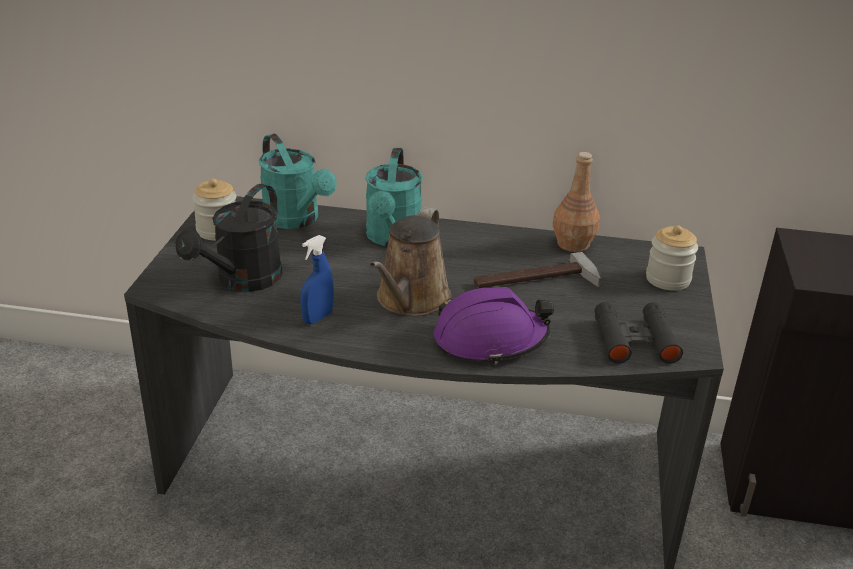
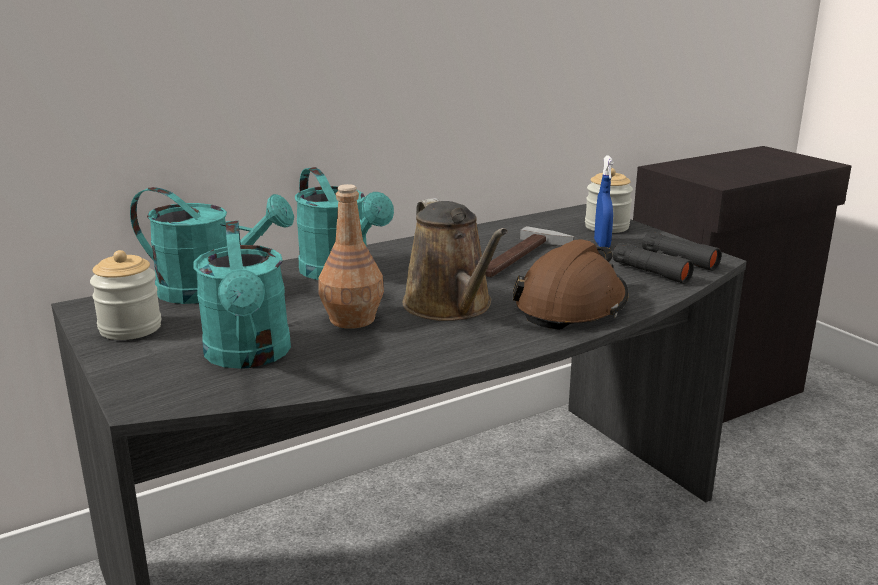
camera: 40 degrees left, 10 degrees down
black watering can [176,184,283,292] -> turquoise watering can [193,221,291,369]
blue spray bottle [301,235,334,324] -> blue spray bottle moved to [594,155,614,248]
purple hard hat [434,287,554,365] -> brown hard hat [513,239,628,330]
brown bottle [553,152,600,252] -> brown bottle moved to [319,184,384,329]

